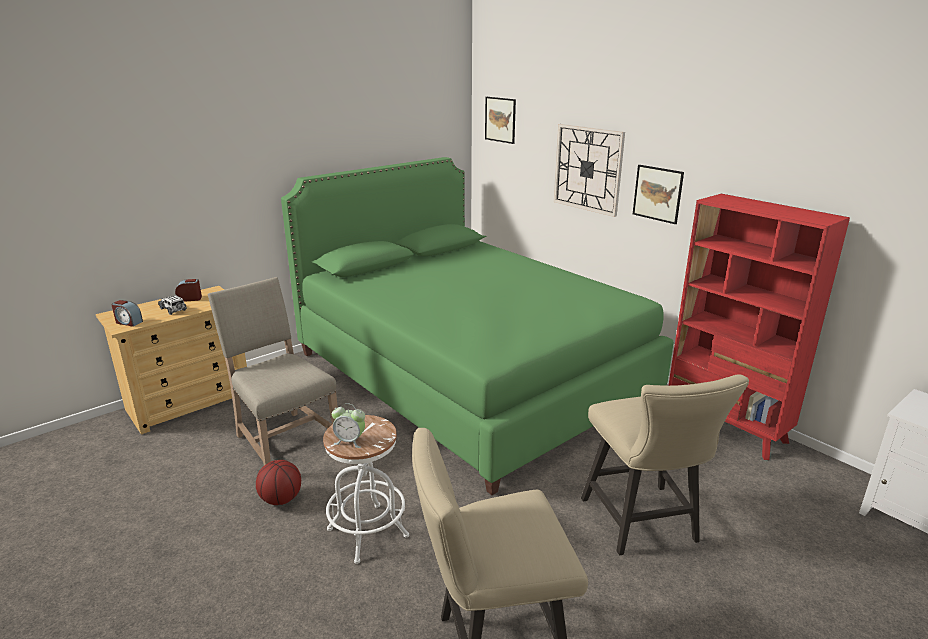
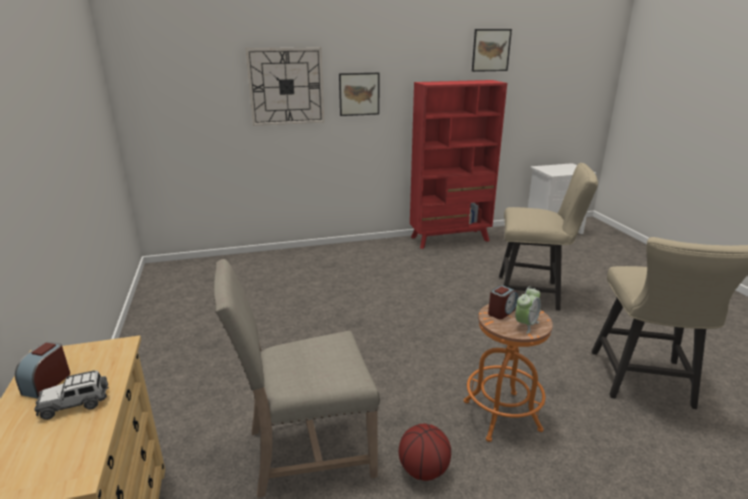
camera: 65 degrees left, 0 degrees up
alarm clock [111,300,143,327] -> alarm clock moved to [488,285,518,319]
green bed [281,157,674,495] -> none
white stool [323,415,409,564] -> orange stool [464,304,553,442]
picture [485,97,516,144] -> picture moved to [472,29,512,72]

